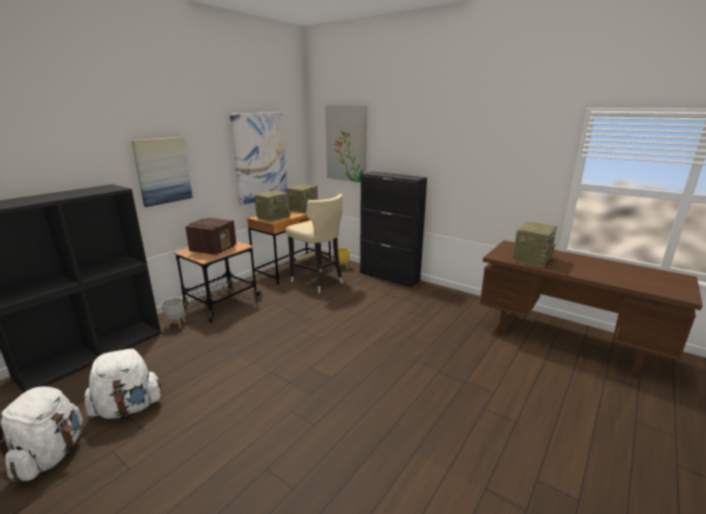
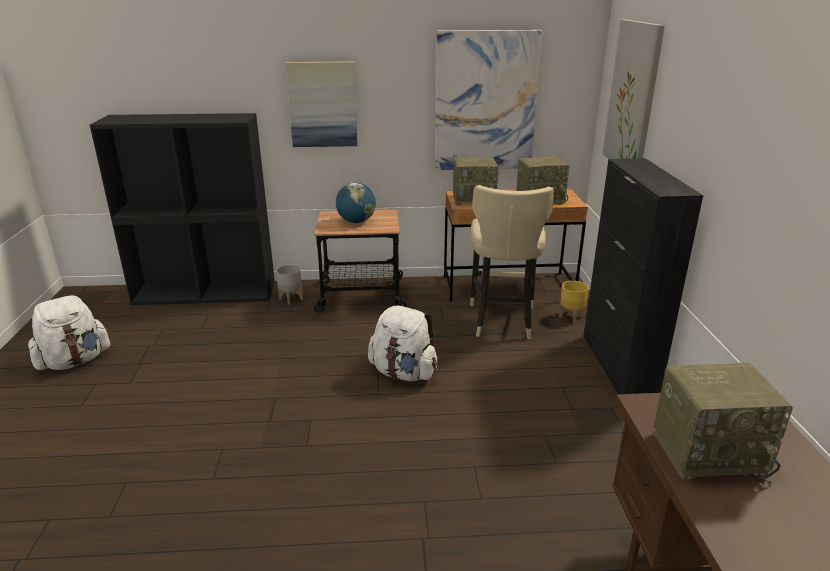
camera: 50 degrees right, 5 degrees up
white backpack [84,348,162,419] -> white backpack moved to [368,306,437,381]
radio [185,218,236,255] -> globe [336,183,376,223]

